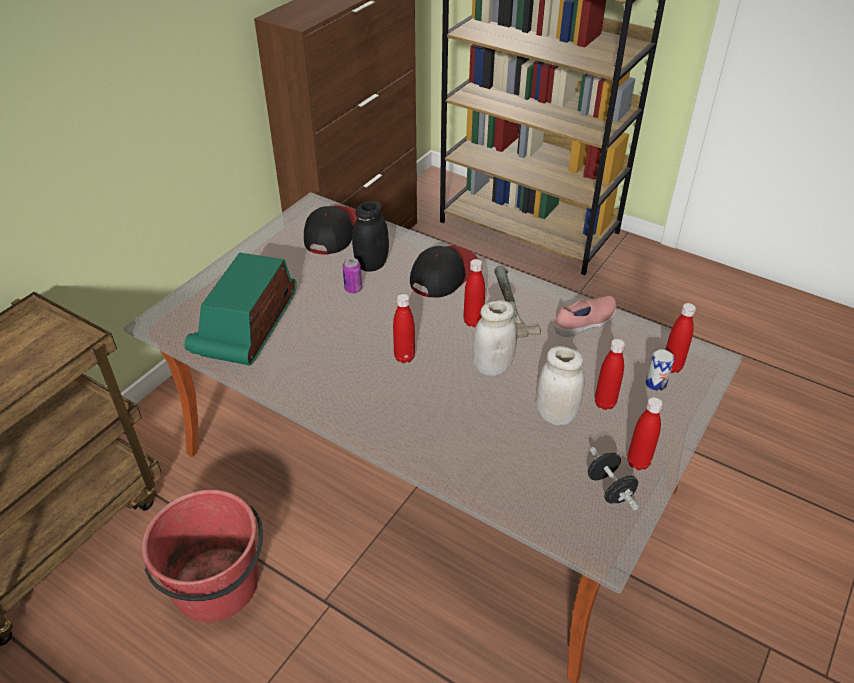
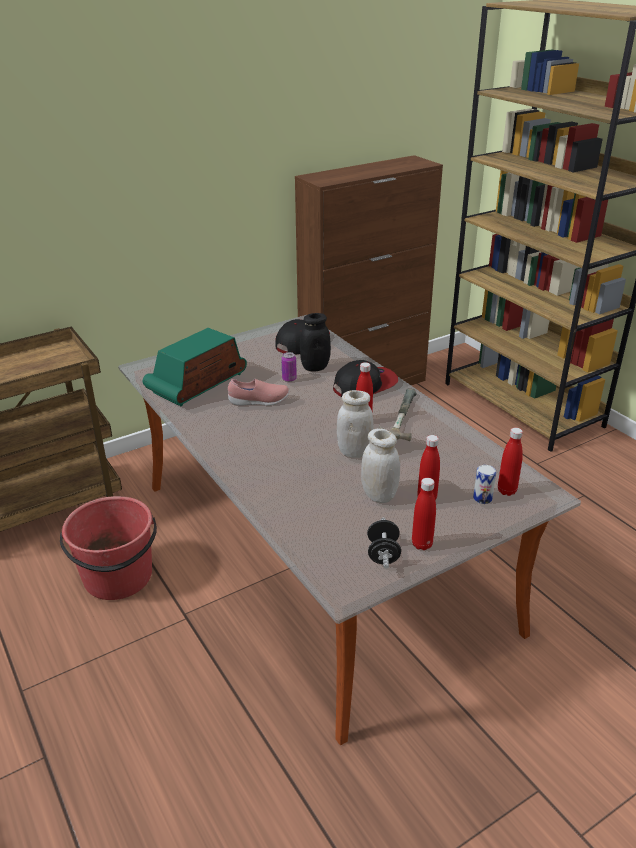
camera: 25 degrees right, 10 degrees down
red bottle [393,294,415,363] -> none
pink shoe [555,296,617,337] -> pink shoe moved to [228,379,289,406]

